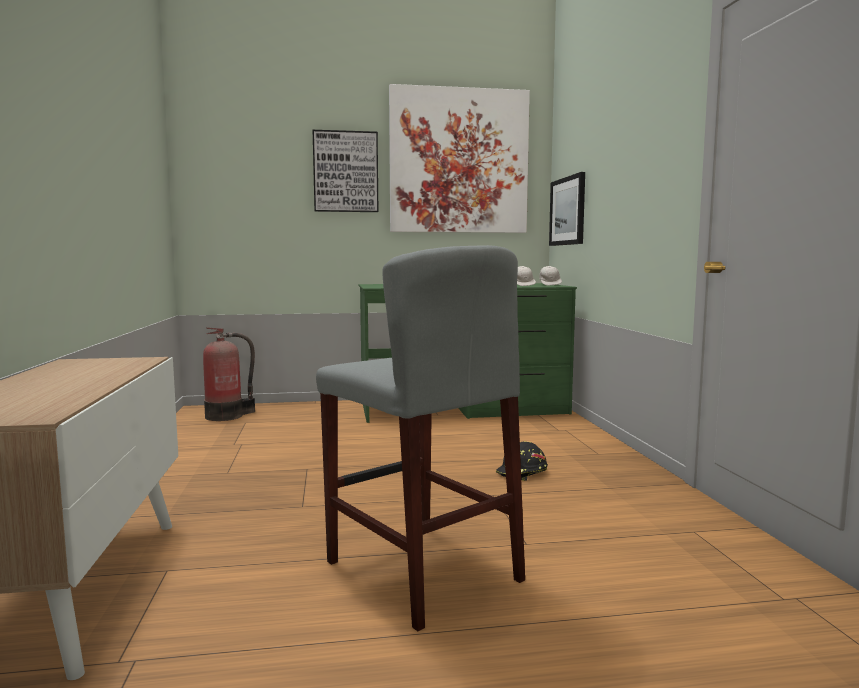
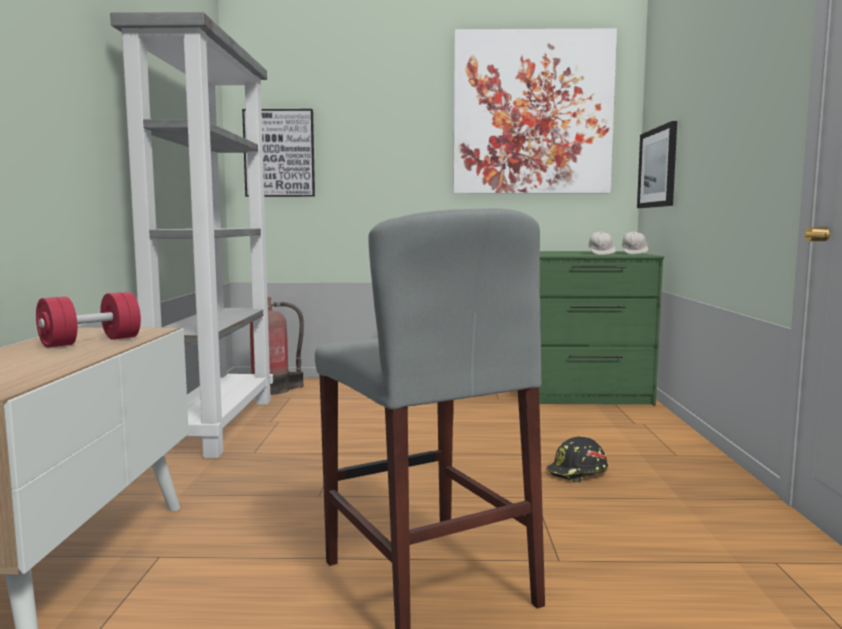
camera: 10 degrees right, 0 degrees up
picture [313,130,378,212] -> picture moved to [242,109,315,197]
none -> red dumbbell [36,292,141,348]
none -> grey bookcase [110,12,273,458]

